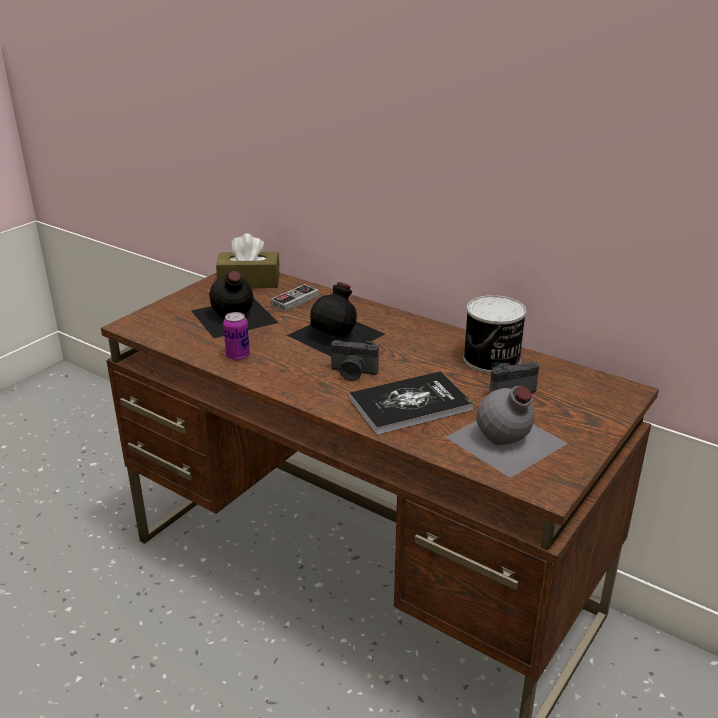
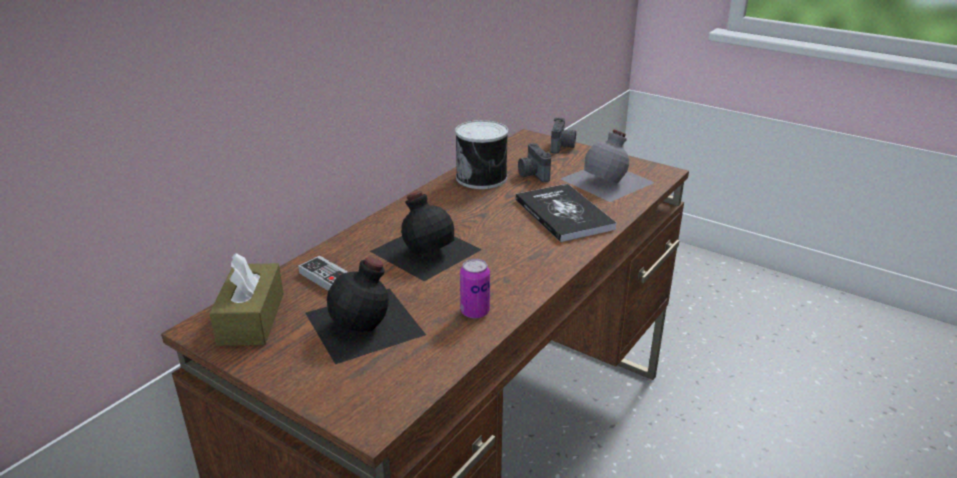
camera: 90 degrees left, 0 degrees up
camera [331,340,379,381] -> camera moved to [551,118,576,153]

